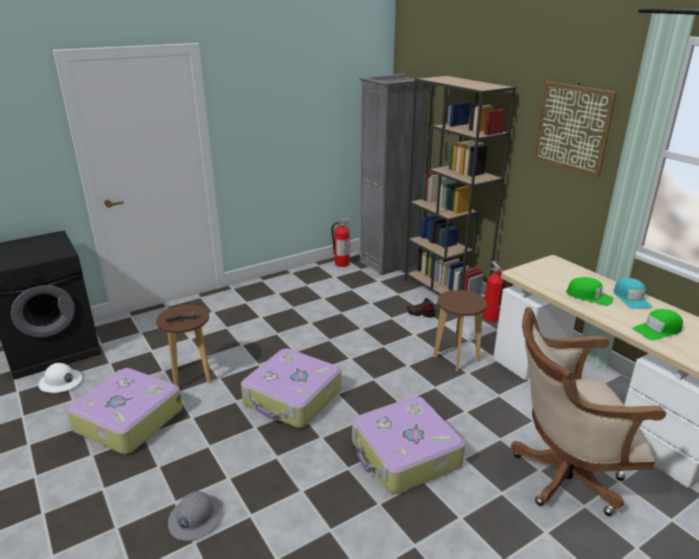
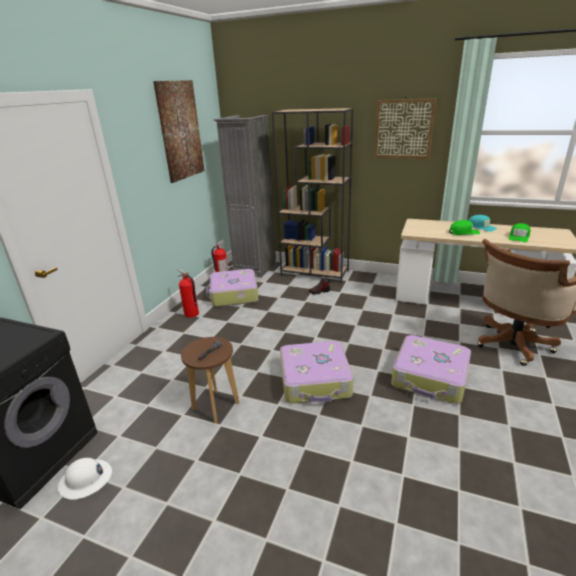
camera: 35 degrees left, 0 degrees up
suitcase [66,368,183,454] -> suitcase moved to [206,269,258,307]
grey hard hat [168,491,223,541] -> none
brown stool [433,290,487,372] -> none
fire extinguisher [483,261,506,322] -> fire extinguisher moved to [178,269,199,318]
none -> picture [153,80,204,183]

